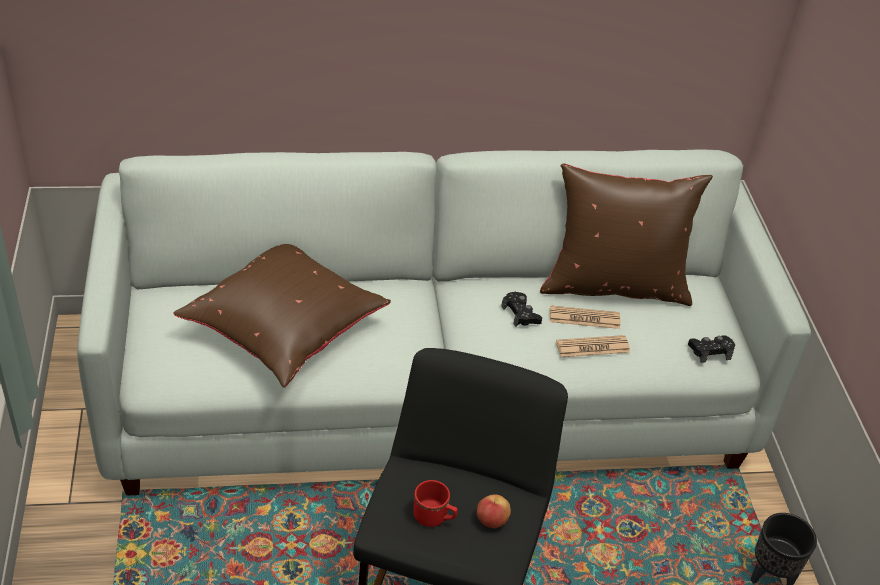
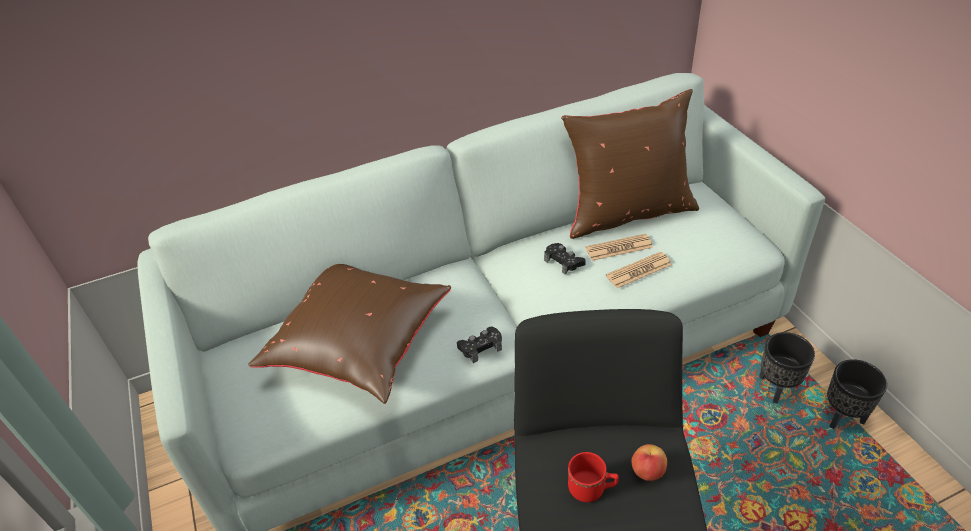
camera: 10 degrees left, 0 degrees up
black game controller [688,335,735,363] -> black game controller moved to [457,327,502,363]
none -> black planter [759,332,815,403]

